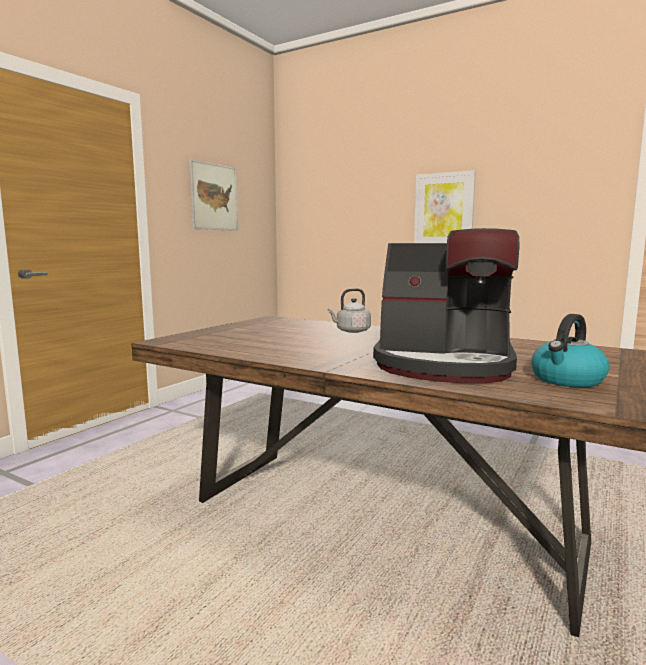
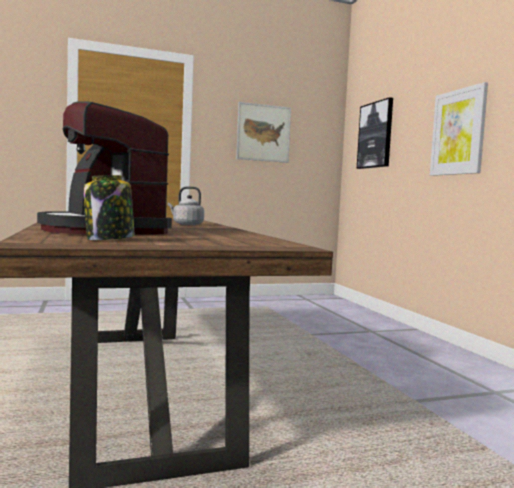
camera: 40 degrees right, 5 degrees down
kettle [532,314,610,387] -> jar [83,175,135,240]
none -> picture [357,97,393,169]

